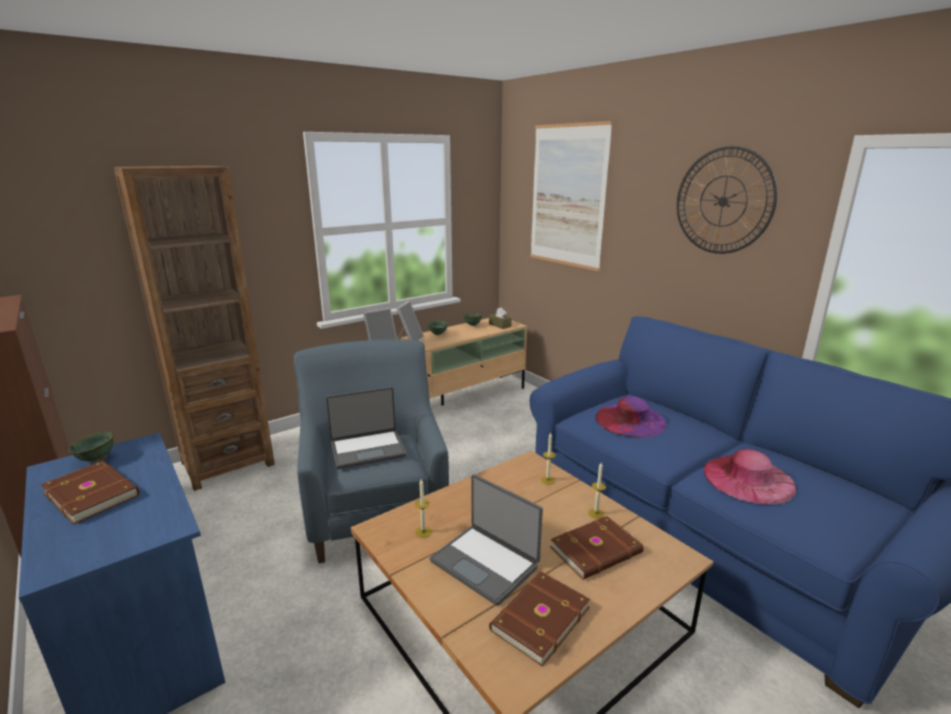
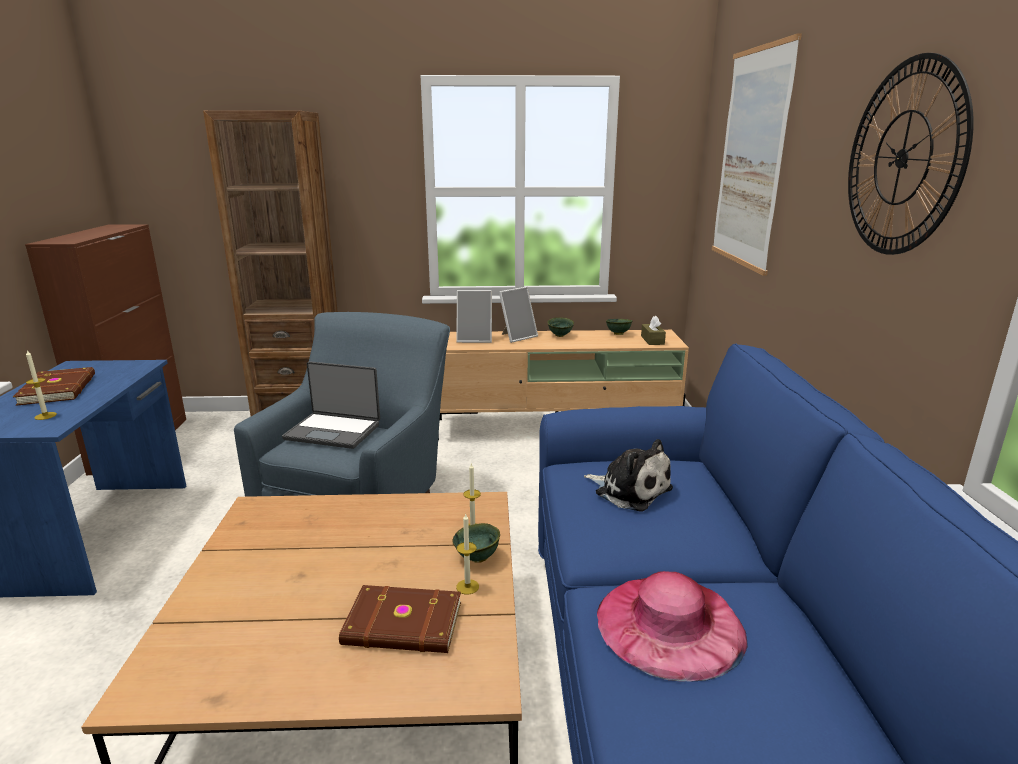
camera: 35 degrees right, 0 degrees up
green bowl [68,432,113,463] -> green bowl moved to [452,523,500,563]
candle [415,479,432,538] -> candle moved to [26,351,57,420]
laptop [430,474,543,606] -> none
brown book [489,572,590,667] -> none
purple hat [595,396,667,438] -> plush toy [584,439,673,512]

